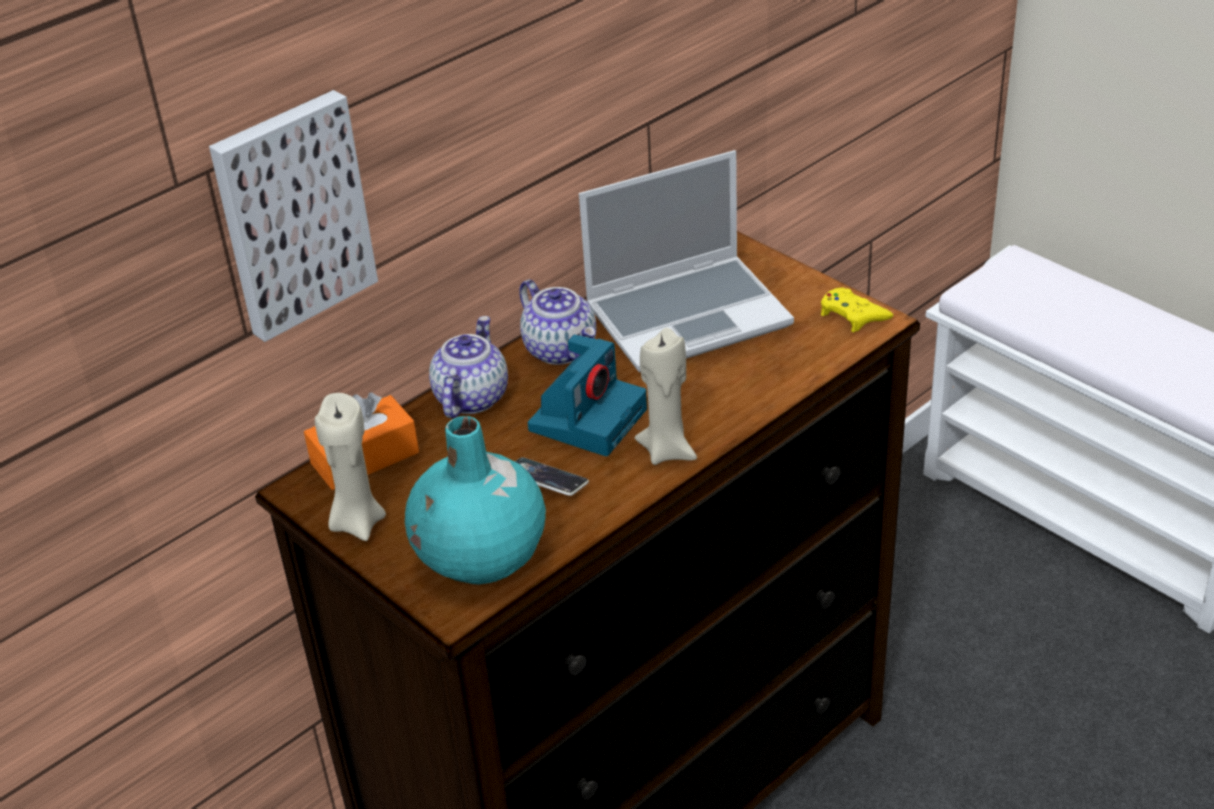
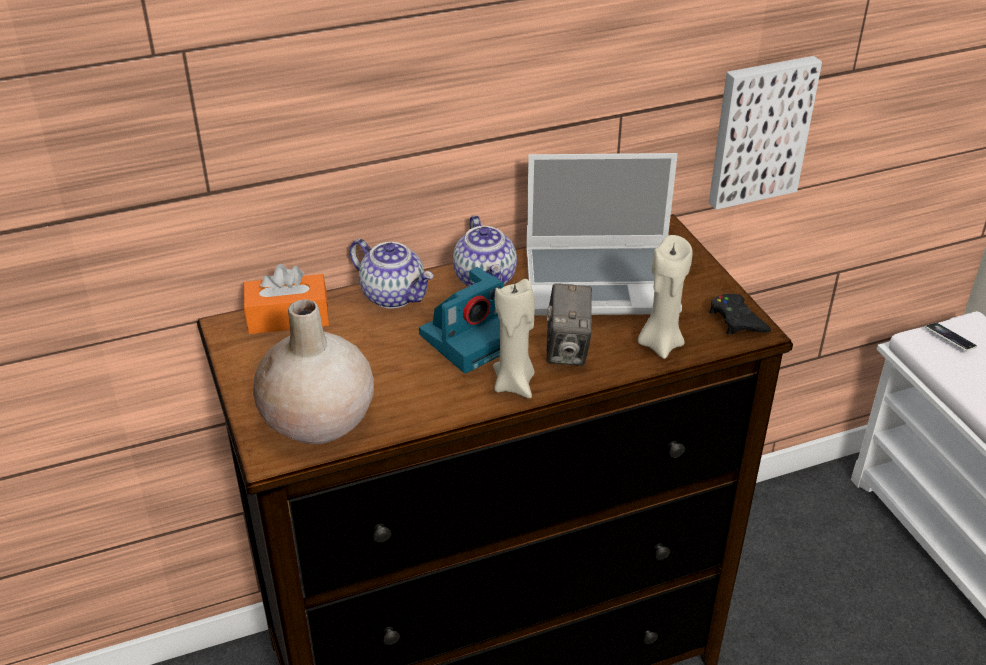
camera: 20 degrees right, 0 degrees up
picture [209,90,378,342] -> picture moved to [709,56,822,210]
beige candle [315,393,386,541] -> beige candle moved to [638,235,692,359]
turquoise vase [405,416,546,584] -> beige vase [253,299,374,444]
teapot [429,316,508,418] -> teapot turned 90 degrees clockwise [349,239,434,309]
phone [515,457,589,496] -> phone moved to [925,323,977,351]
yellow game controller [821,288,893,332] -> black game controller [709,294,771,335]
none -> camera [547,283,592,366]

